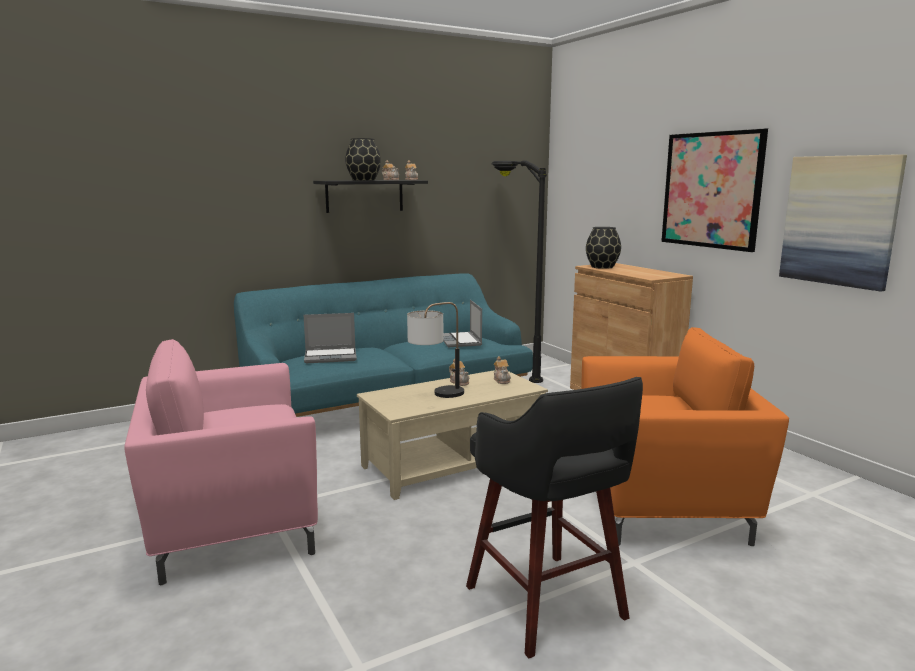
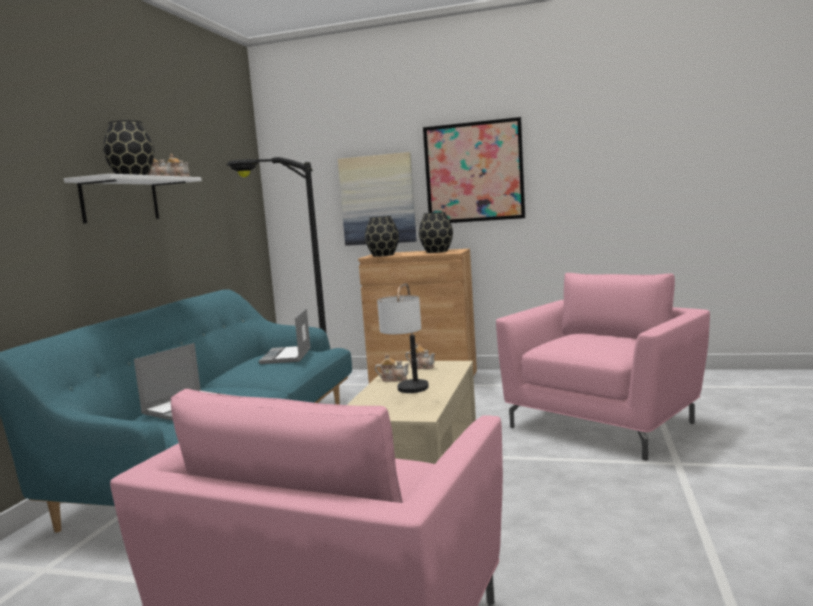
camera: 45 degrees left, 5 degrees down
black shelf [313,180,428,213] -> white shelf [64,174,202,224]
laptop [443,300,482,347] -> laptop turned 60 degrees clockwise [259,308,311,364]
black stool [466,377,643,658] -> none
orange armchair [581,327,789,546] -> pink armchair [496,273,710,461]
picture [779,154,907,292] -> picture moved to [338,152,417,246]
none -> black vase [419,212,453,253]

